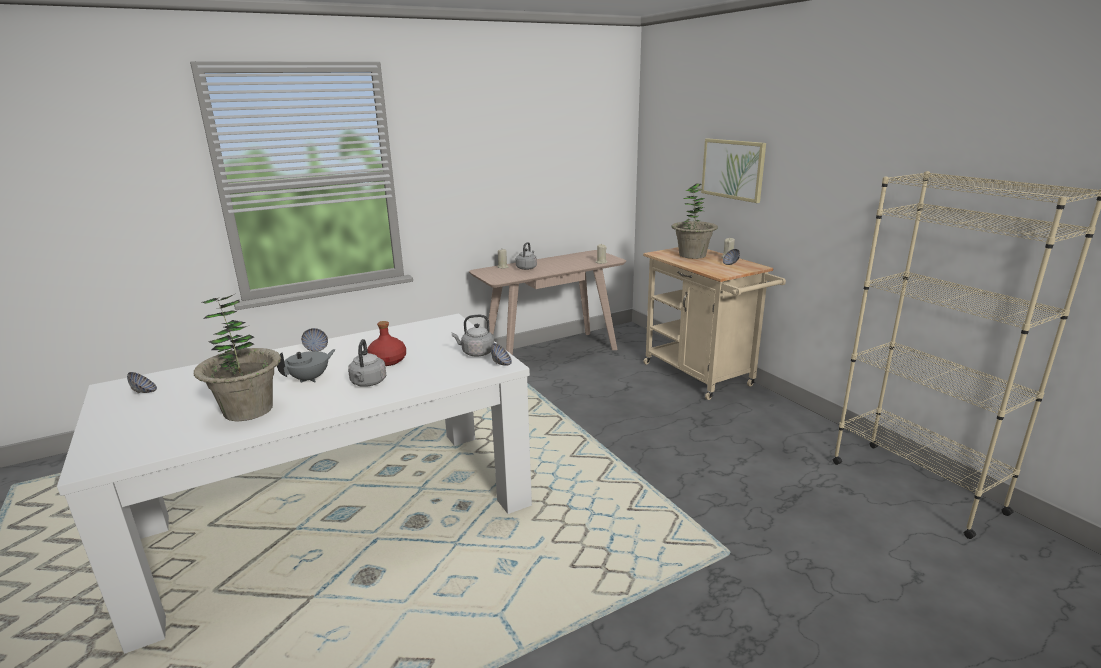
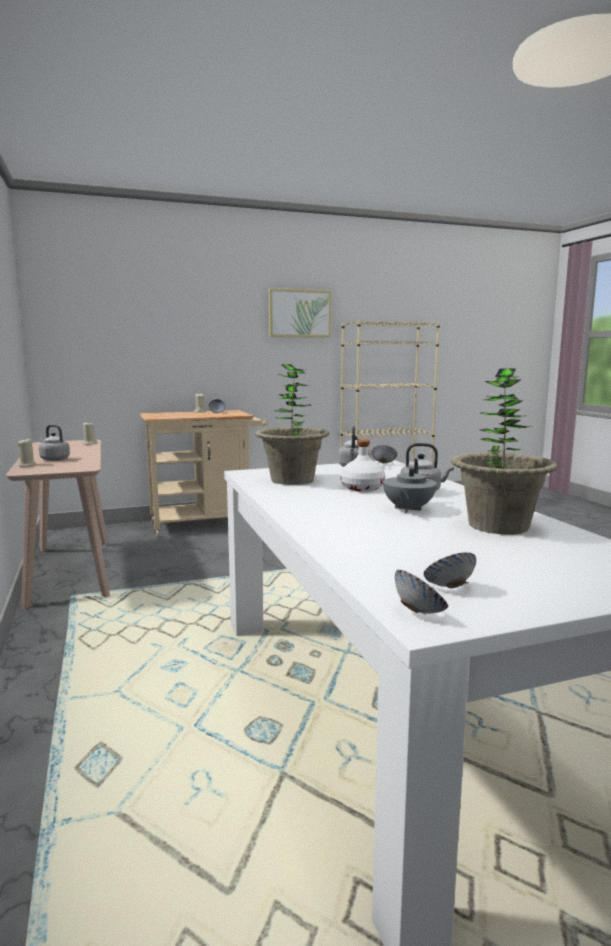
camera: 80 degrees left, 10 degrees down
grey teapot [277,349,336,383] -> grey teapot turned 120 degrees counterclockwise [383,459,437,513]
bowl [301,328,328,351] -> bowl moved to [395,570,448,615]
red bottle [367,321,406,366] -> white bottle [340,439,386,492]
potted plant [671,183,718,259] -> potted plant moved to [255,364,329,485]
picture [701,139,766,203] -> picture moved to [269,288,331,338]

